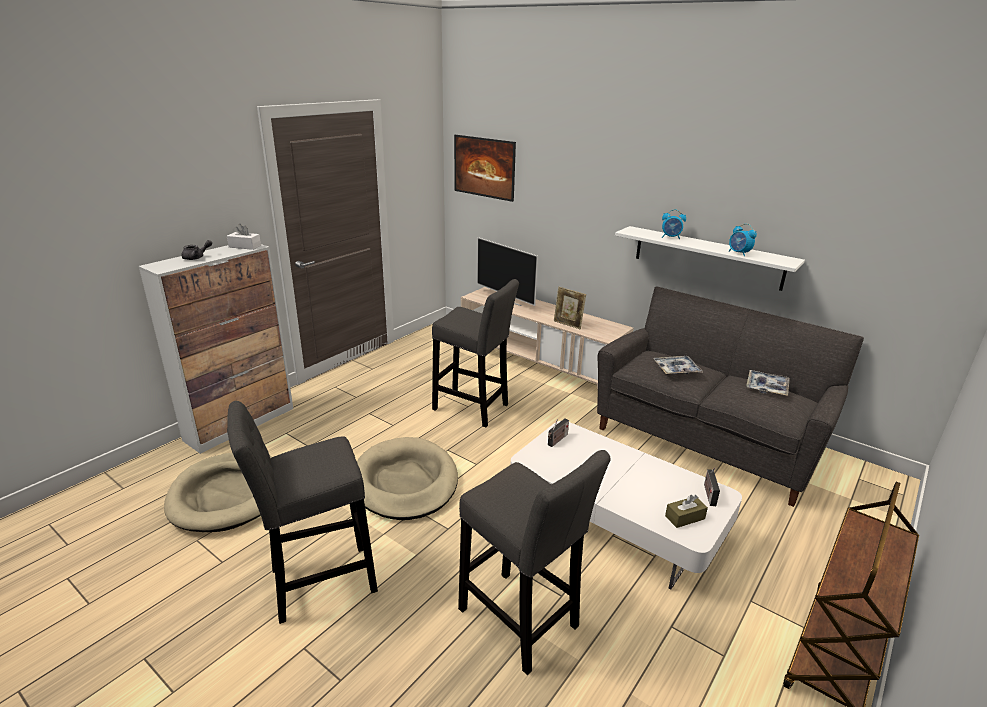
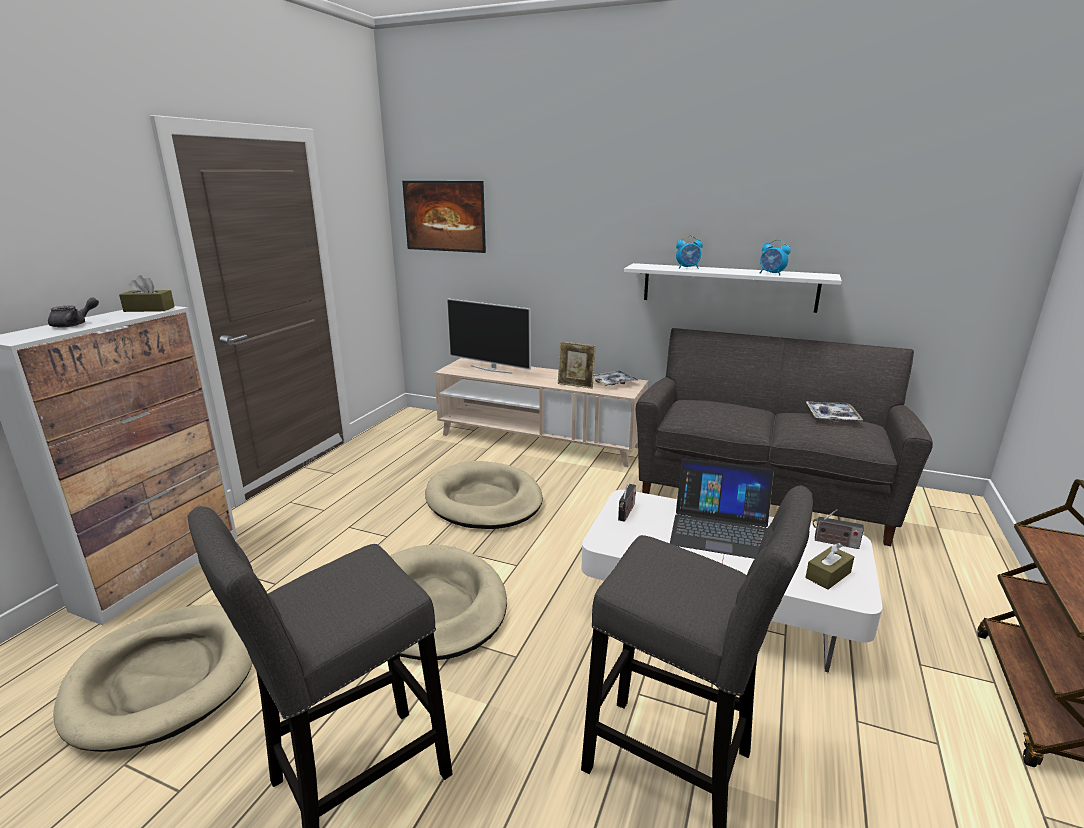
camera: 15 degrees left, 5 degrees down
white tissue box [227,224,261,250] -> brown tissue box [119,275,175,312]
grey stool [432,279,519,427] -> beige dog bed [425,461,543,529]
tray [653,356,703,375] -> tray moved to [594,370,638,386]
radio [704,468,720,506] -> radio turned 60 degrees counterclockwise [813,509,864,549]
none -> laptop [670,459,774,559]

